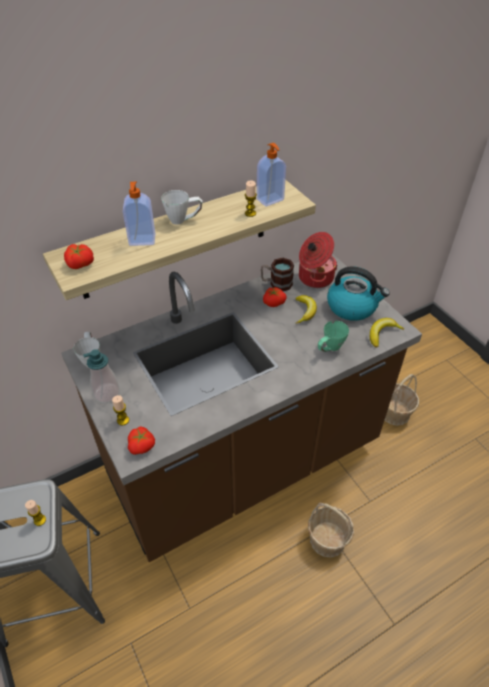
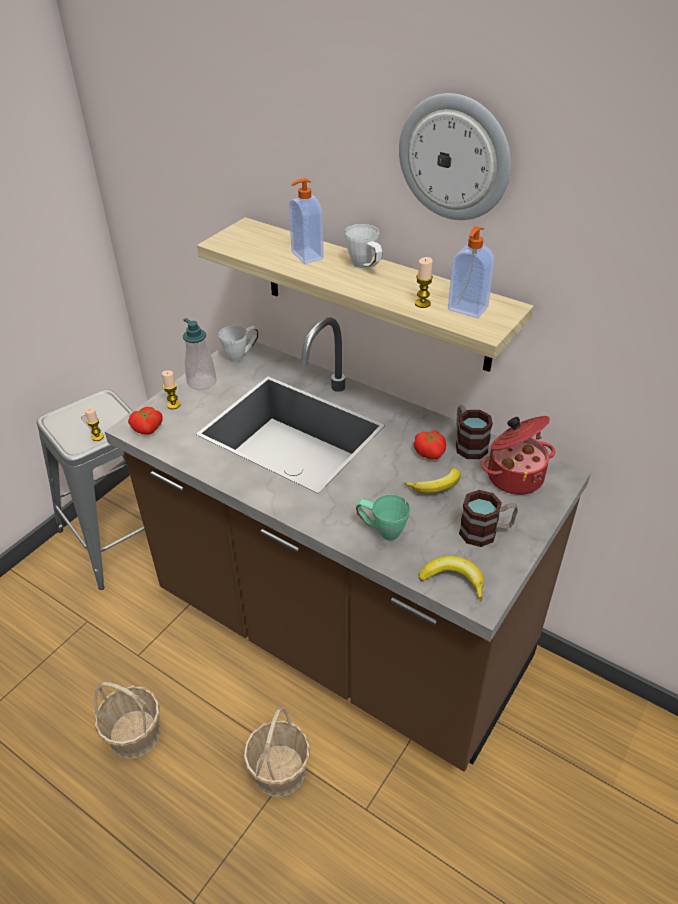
camera: 65 degrees right, 5 degrees down
tomato [64,244,94,269] -> none
kettle [327,266,390,321] -> mug [459,490,518,547]
basket [384,374,419,426] -> basket moved to [94,682,160,759]
none -> wall clock [399,93,511,220]

